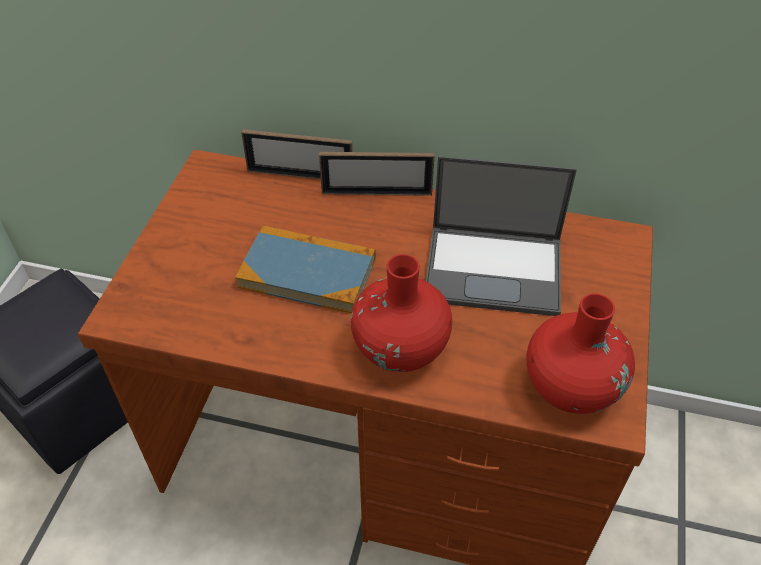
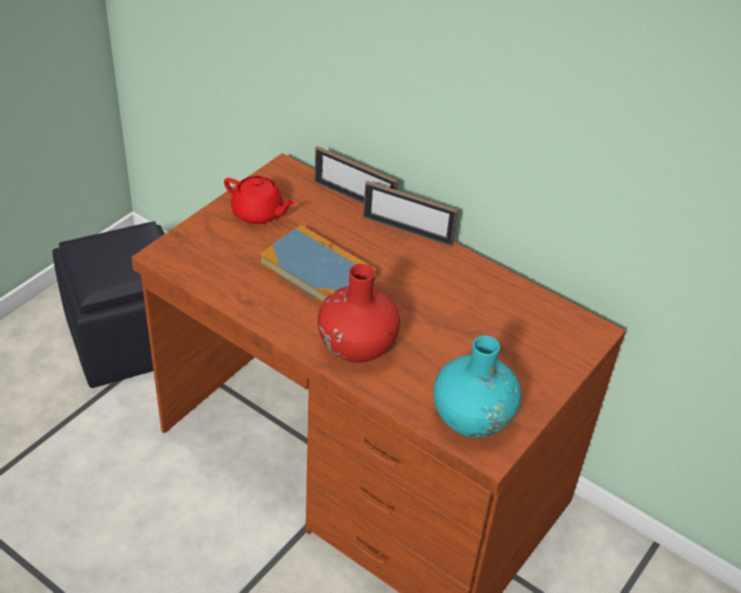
camera: 20 degrees right, 5 degrees down
laptop [426,156,577,316] -> none
red vase [526,293,635,414] -> turquoise vase [434,335,521,438]
none -> red teapot [224,176,295,224]

